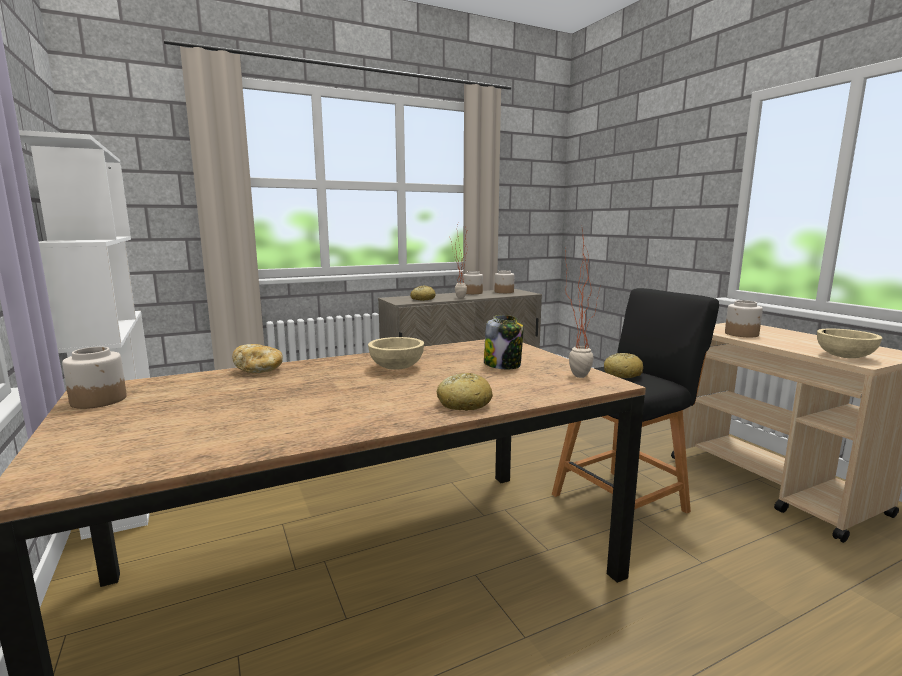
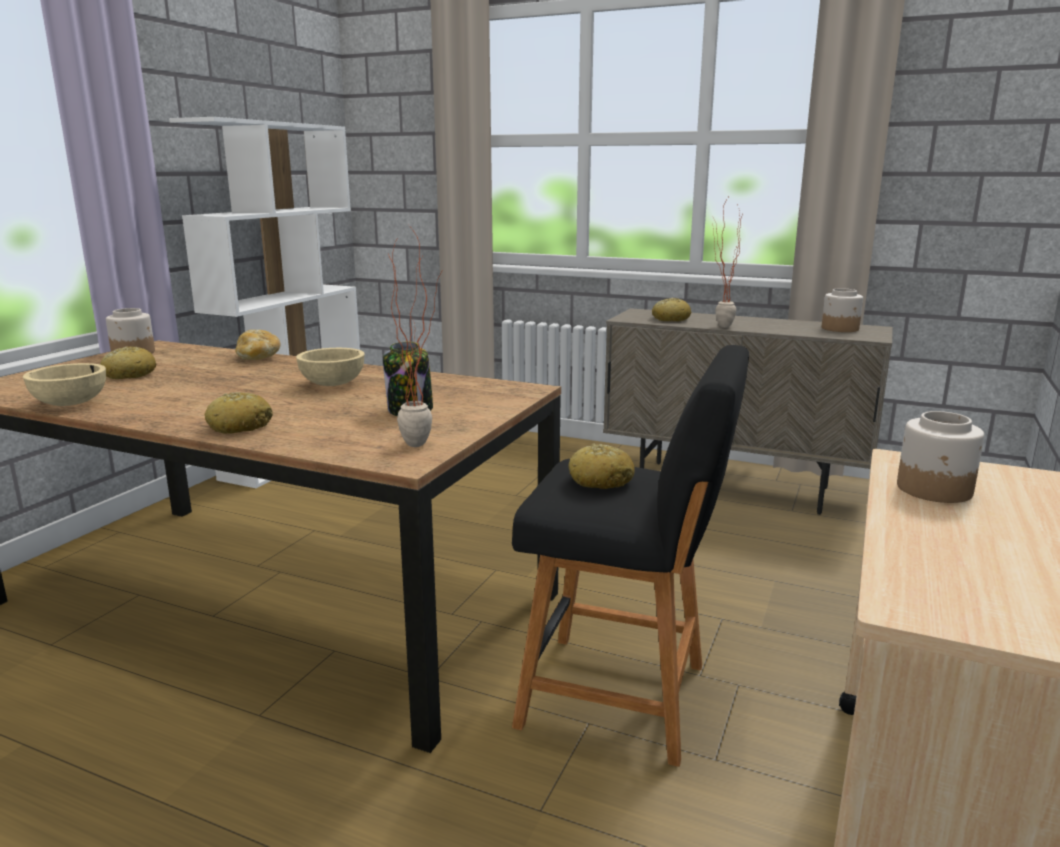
camera: 50 degrees right, 5 degrees up
jar [463,271,483,294] -> none
beige bowl [817,329,882,358] -> beige bowl moved to [23,363,106,406]
none -> bread [100,346,156,379]

